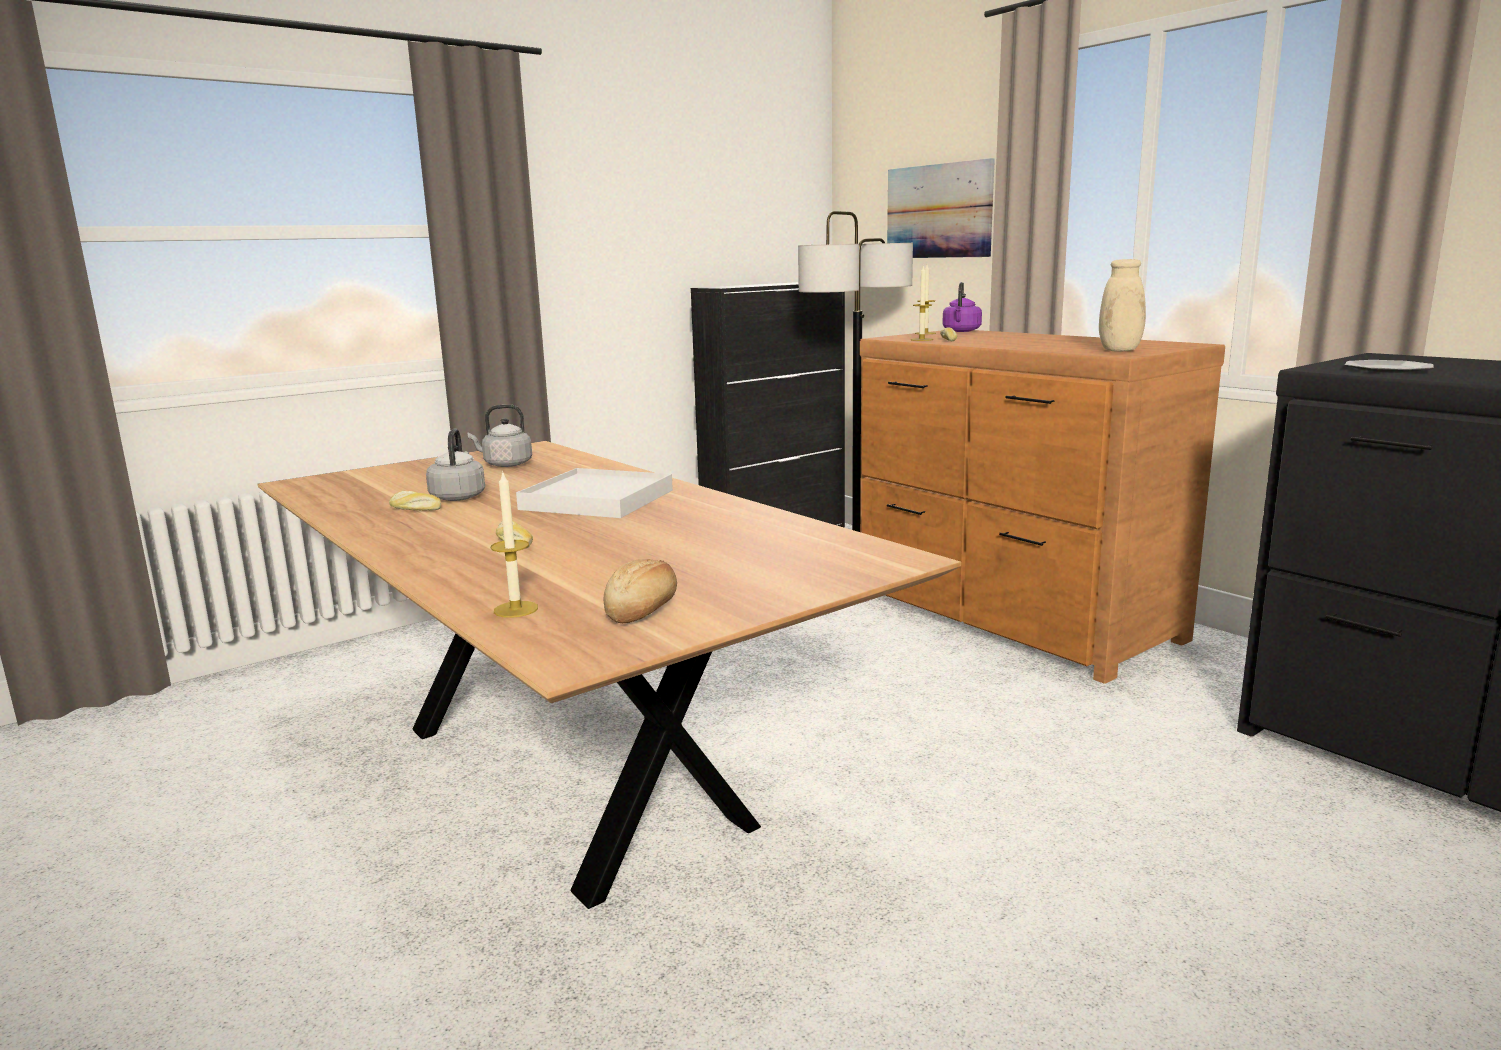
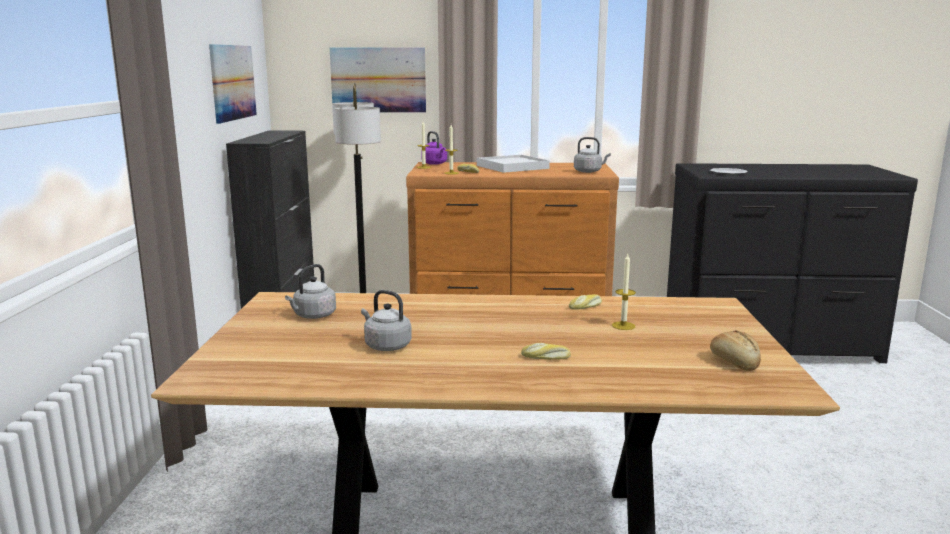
camera: 50 degrees left, 0 degrees up
bread [389,491,441,511] -> bread moved to [569,294,602,310]
candle [490,470,538,618] -> candle moved to [612,254,636,330]
white tray [516,468,673,518] -> white tray moved to [477,155,550,173]
beige vase [1099,259,1146,352] -> grey kettle [574,137,611,173]
none -> picture [209,44,257,124]

